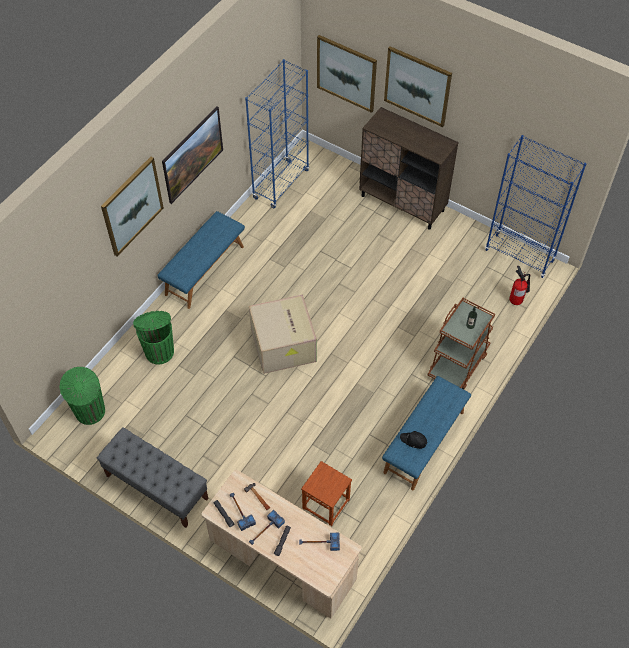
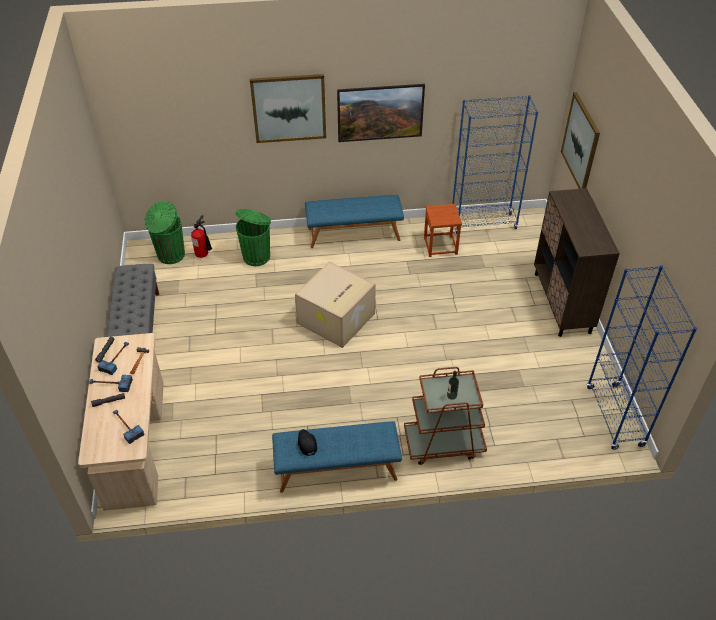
camera: 50 degrees right, 10 degrees down
brown stool [301,461,352,526] -> brown stool moved to [424,204,462,257]
picture [384,46,452,127] -> none
fire extinguisher [509,266,530,305] -> fire extinguisher moved to [191,215,212,258]

